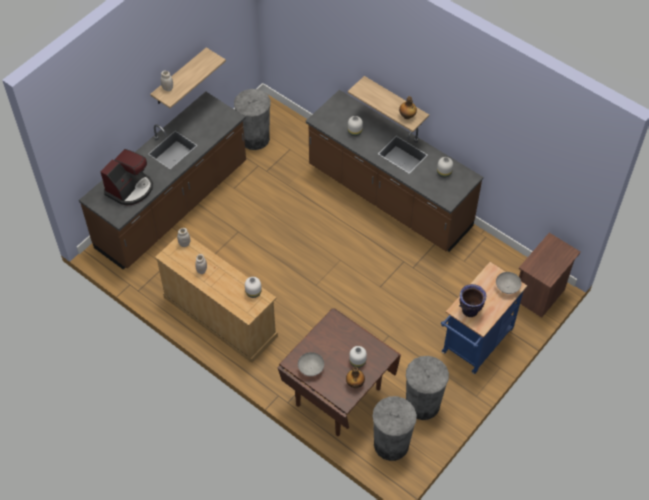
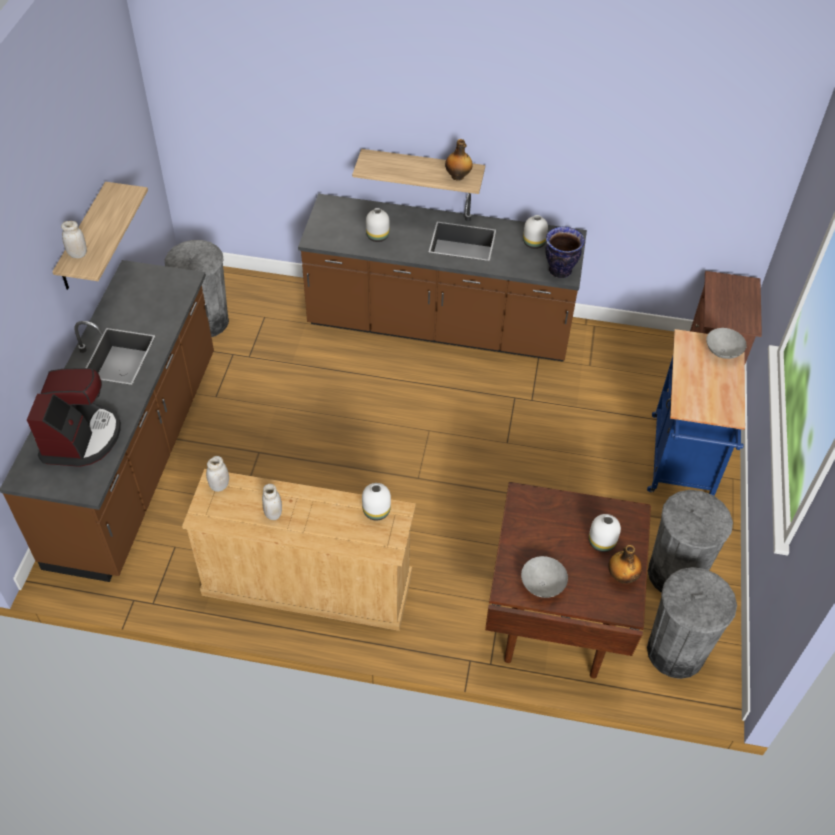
camera: 30 degrees left, 5 degrees down
vase [459,284,486,317] -> vase moved to [545,227,585,278]

